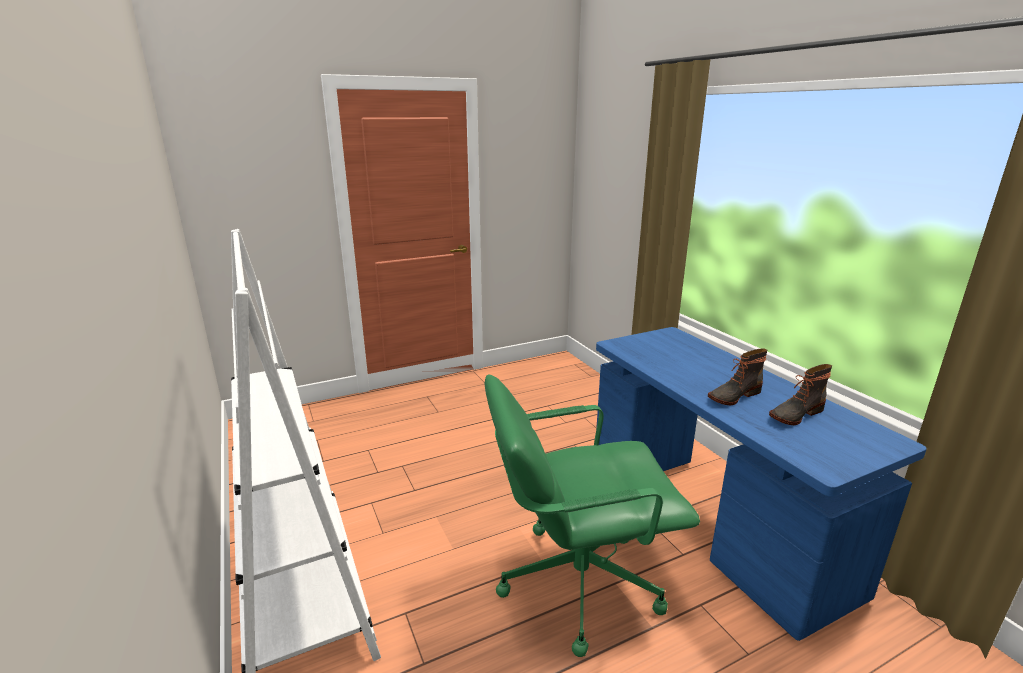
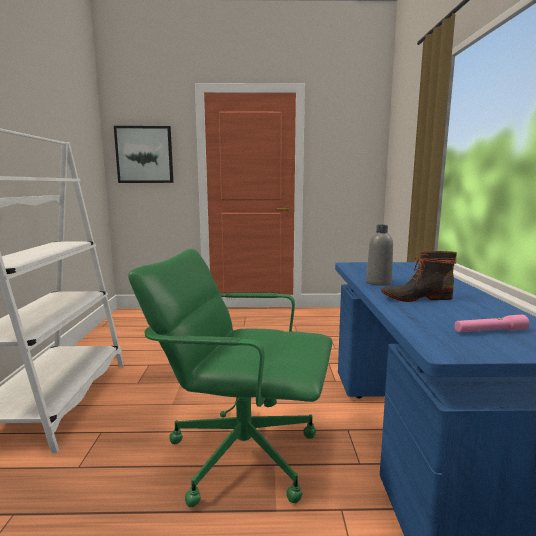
camera: 25 degrees right, 10 degrees down
boot [769,364,832,425] -> none
none -> picture [114,126,173,183]
none -> grey bottle [366,225,393,286]
none -> pink flashlight [454,315,529,332]

